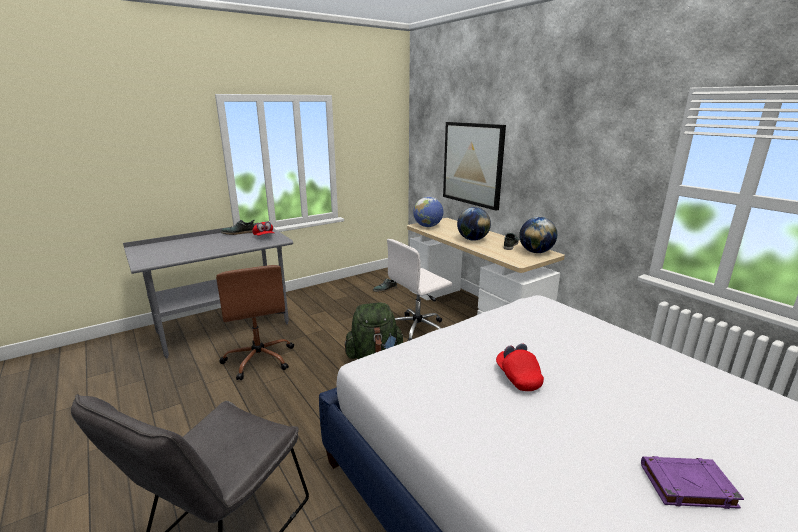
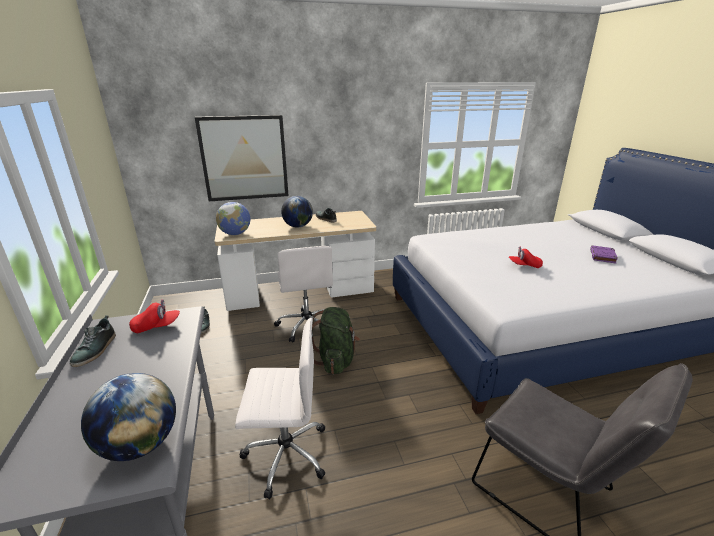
camera: 70 degrees left, 5 degrees up
brown office chair [216,265,294,380] -> white office chair [235,318,325,499]
globe [519,217,557,253] -> globe moved to [81,373,176,461]

